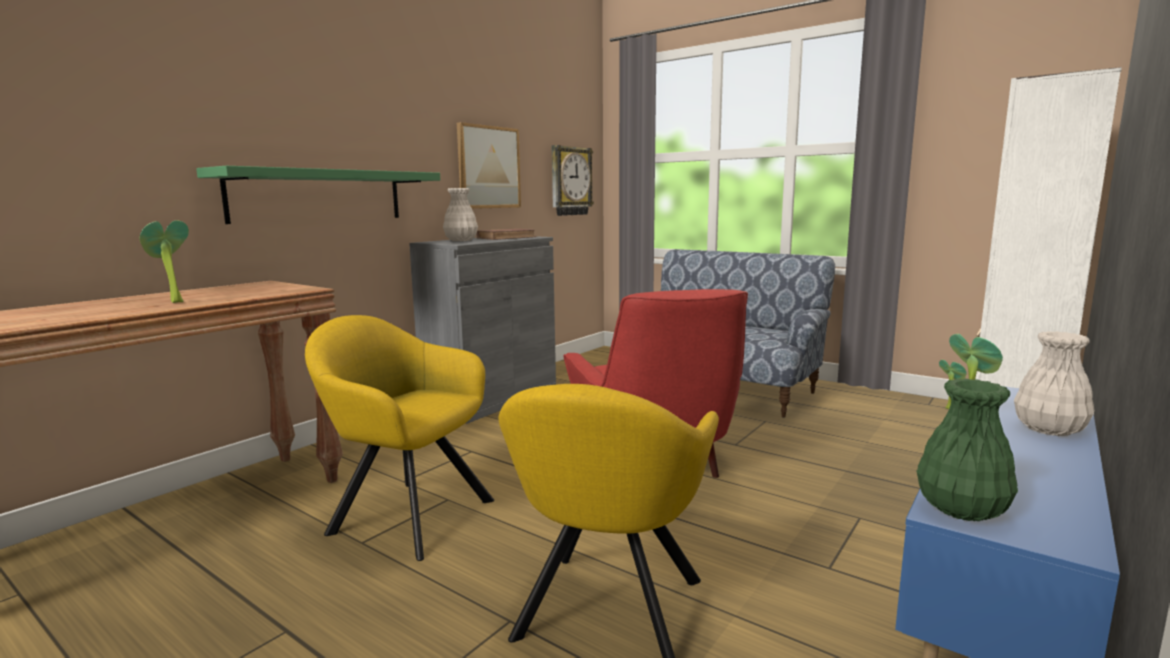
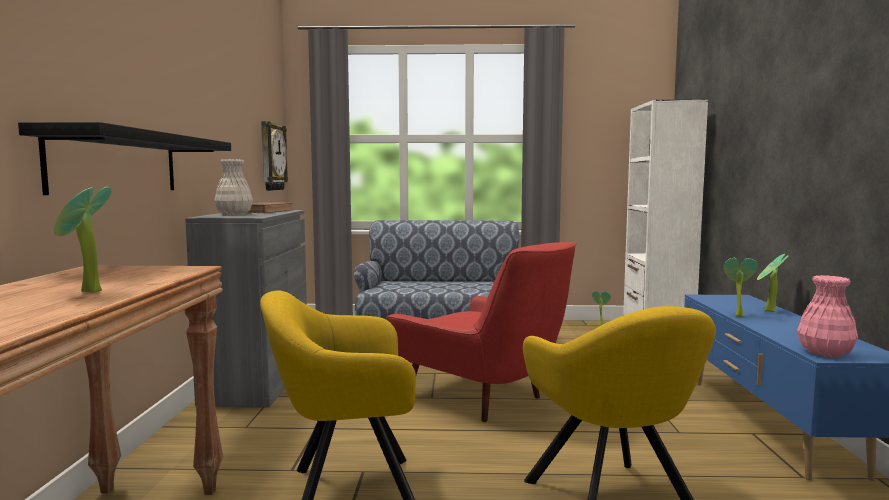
camera: 35 degrees left, 5 degrees down
green shelf [196,166,440,224] -> black shelf [18,122,231,195]
picture [457,122,521,209] -> none
green vase [917,378,1018,521] -> pink vase [797,275,858,358]
white vase [1014,331,1095,436] -> potted plant [757,254,788,312]

